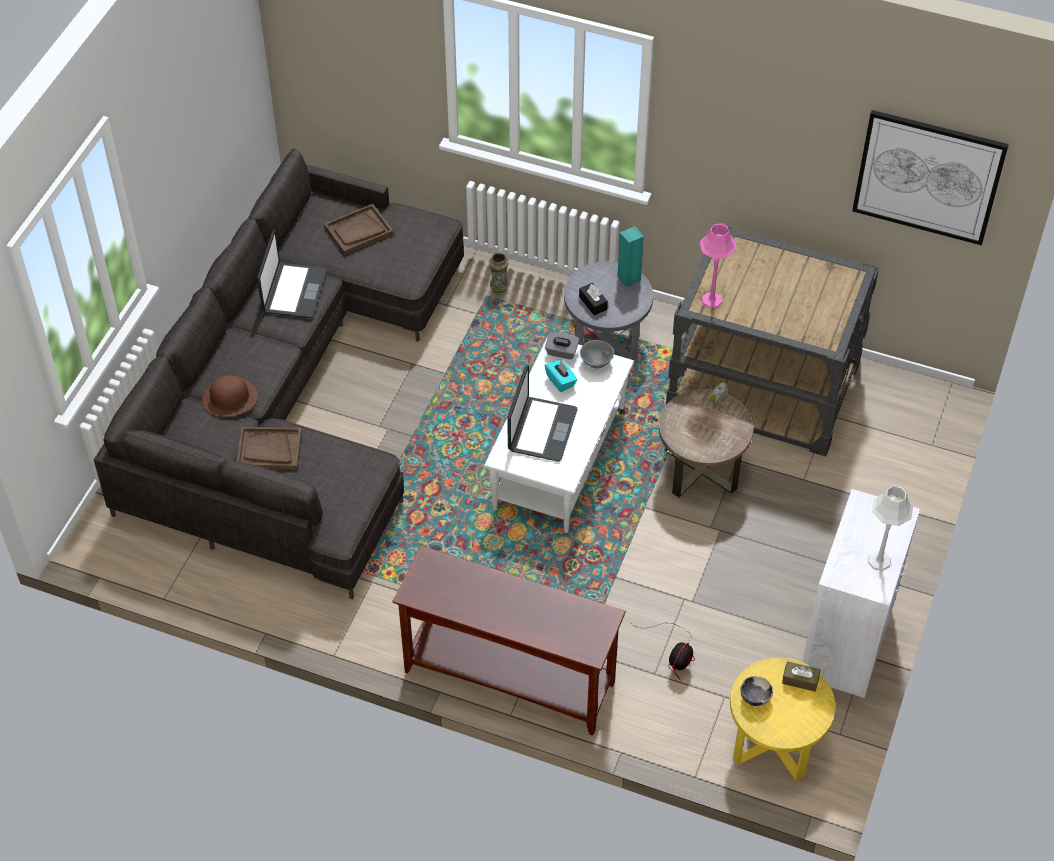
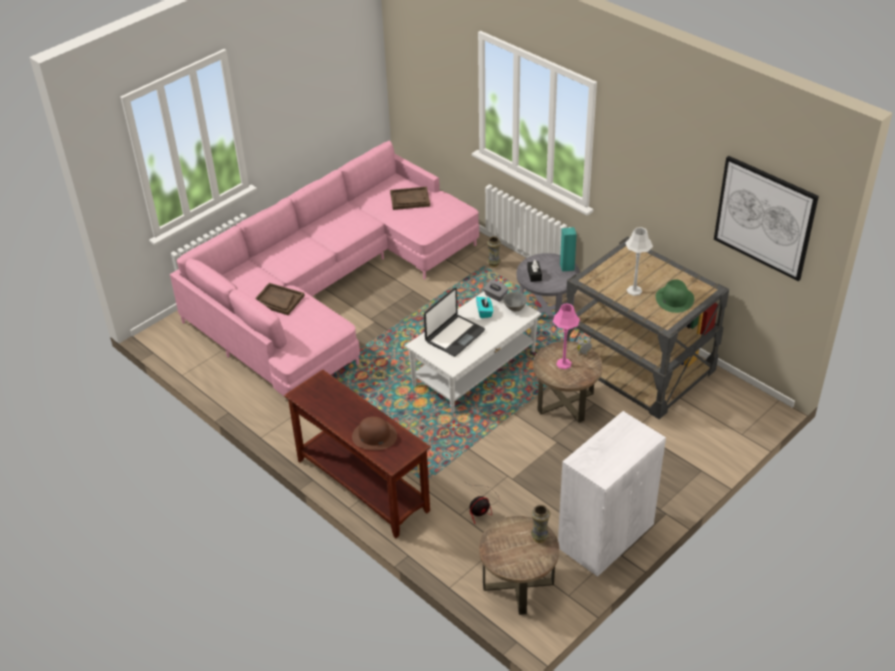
camera: 25 degrees right, 10 degrees down
grey sofa [94,148,464,599] -> pink sofa [170,140,479,398]
brown hat [202,375,258,417] -> brown hat moved to [352,417,397,450]
laptop [257,230,327,318] -> none
pink table lamp [700,223,737,308] -> pink table lamp moved to [553,303,580,369]
yellow side table [730,657,835,781] -> brown side table [479,516,559,615]
bowl [740,676,773,706] -> none
brown tissue box [782,661,821,692] -> vase [531,505,550,543]
grey table lamp [868,485,913,571] -> grey table lamp moved to [625,227,653,296]
none -> green hat [656,279,694,313]

